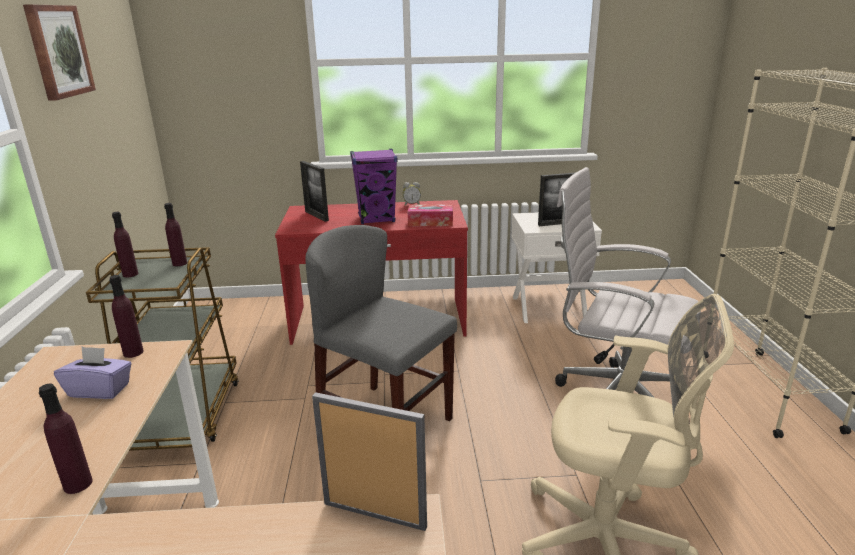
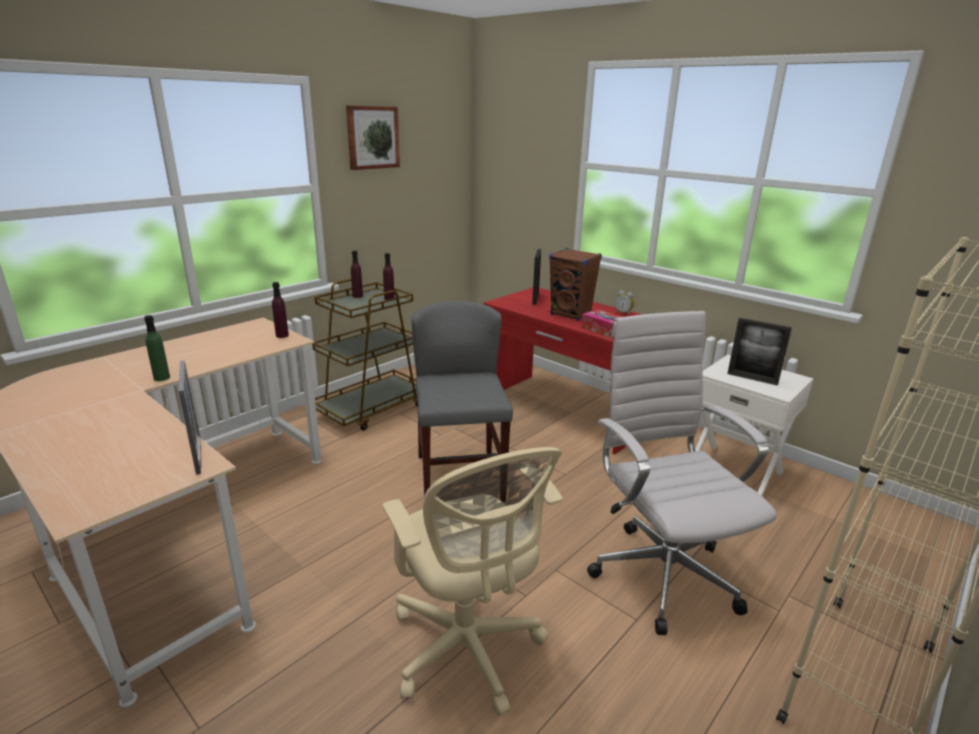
camera: 45 degrees right, 0 degrees up
purple bottle [39,383,93,494] -> green bottle [144,315,170,381]
purple tissue box [54,347,132,399] -> none
purple speaker [350,149,397,224] -> brown speaker [549,248,602,321]

